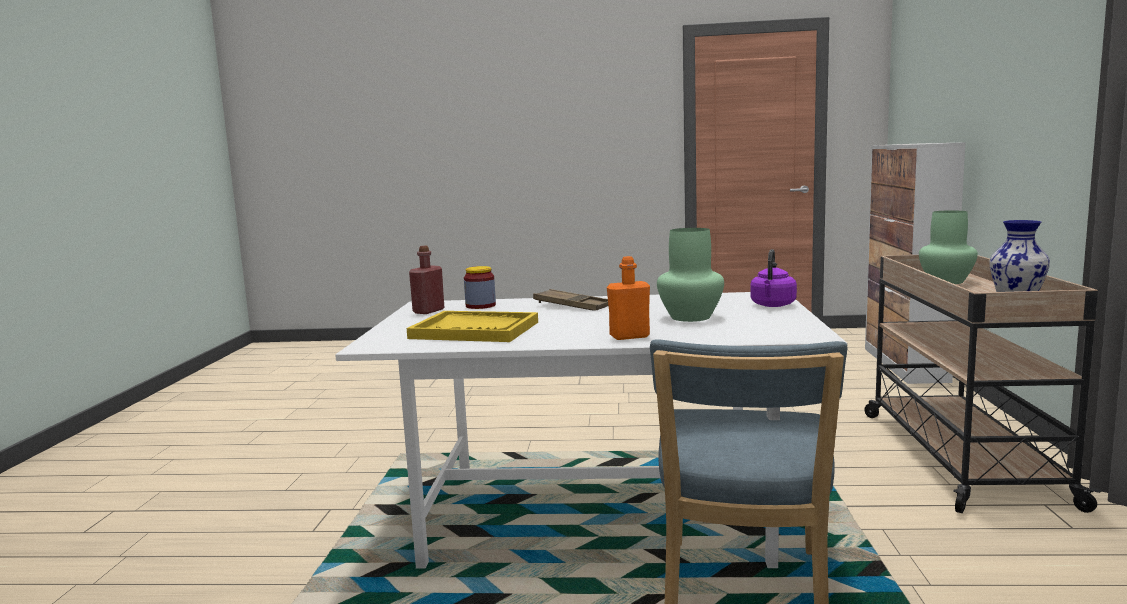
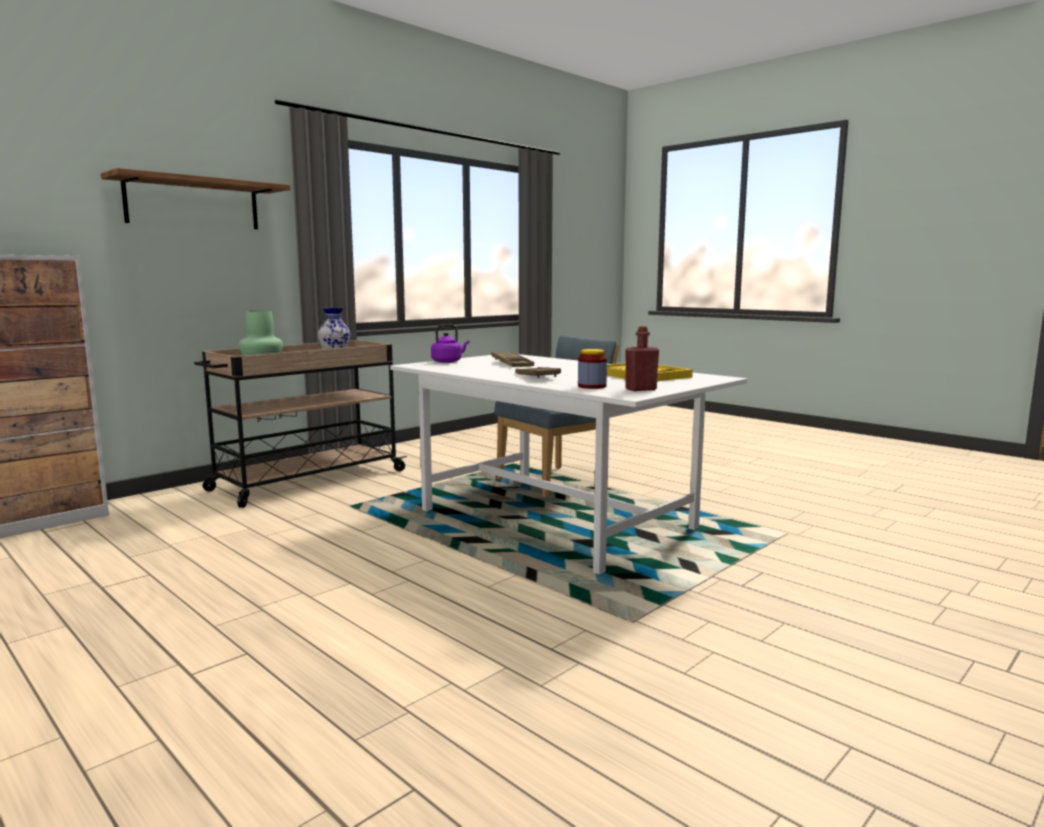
camera: 140 degrees left, 0 degrees up
orange bottle [607,256,650,340] -> none
green vase [657,228,724,322] -> brown tray [491,352,534,367]
none -> shelf [101,168,290,229]

